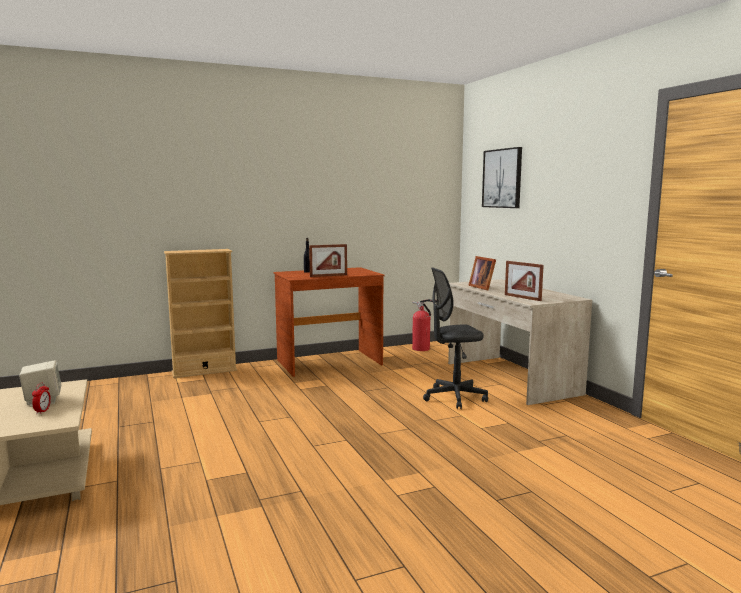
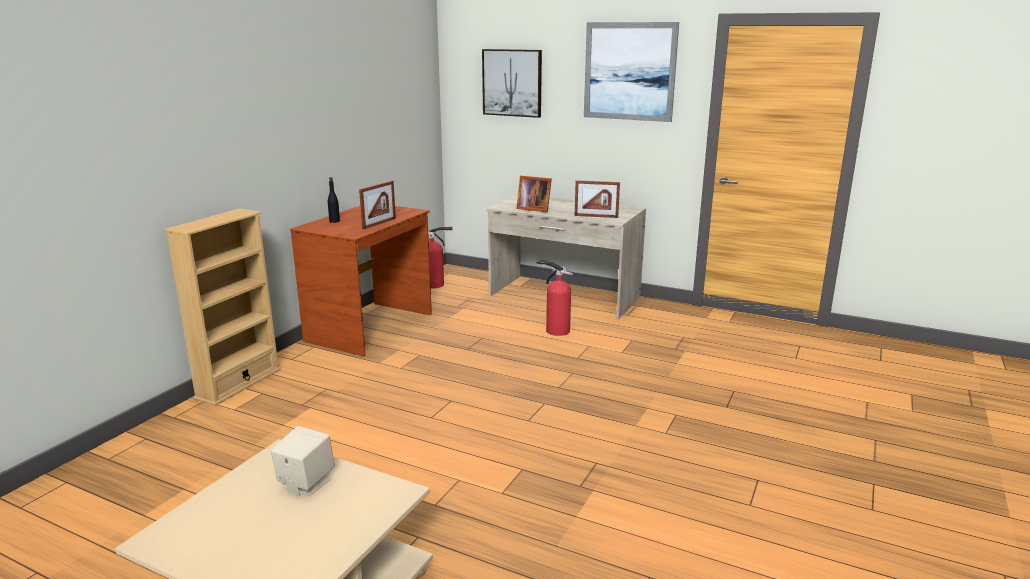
camera: 40 degrees left, 10 degrees up
alarm clock [32,383,51,414] -> none
grey office chair [423,267,488,409] -> fire extinguisher [537,259,573,336]
none -> picture [584,22,679,122]

